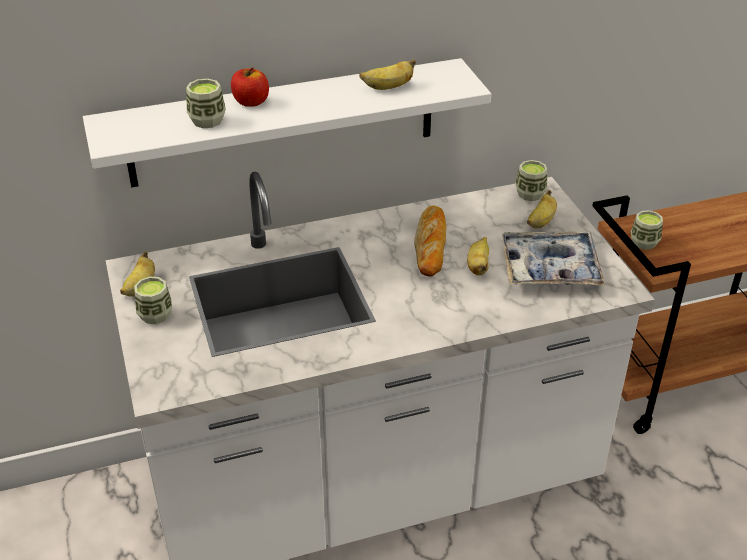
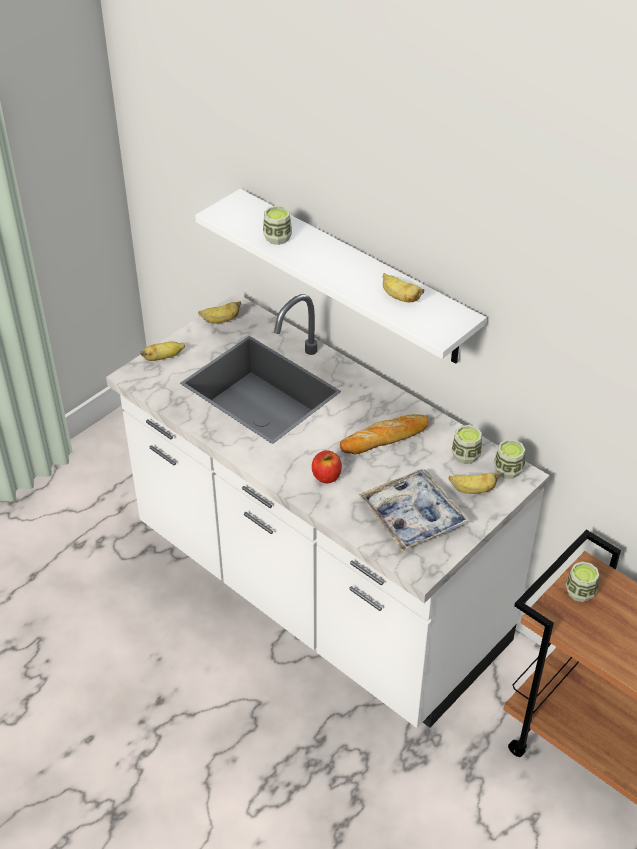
camera: 60 degrees right, 5 degrees up
cup [134,276,172,324] -> cup moved to [451,425,482,464]
apple [231,67,269,107] -> apple moved to [312,450,342,483]
banana [467,237,489,276] -> banana moved to [141,342,185,361]

